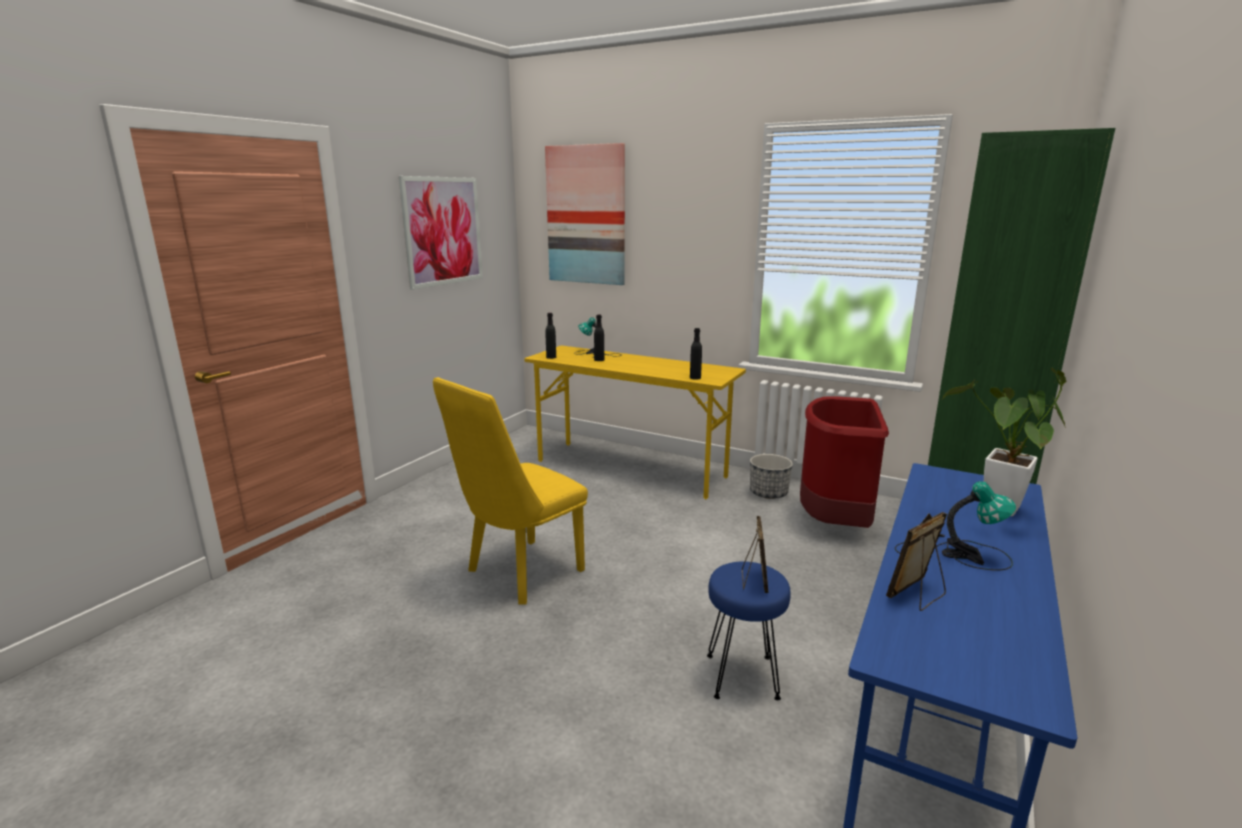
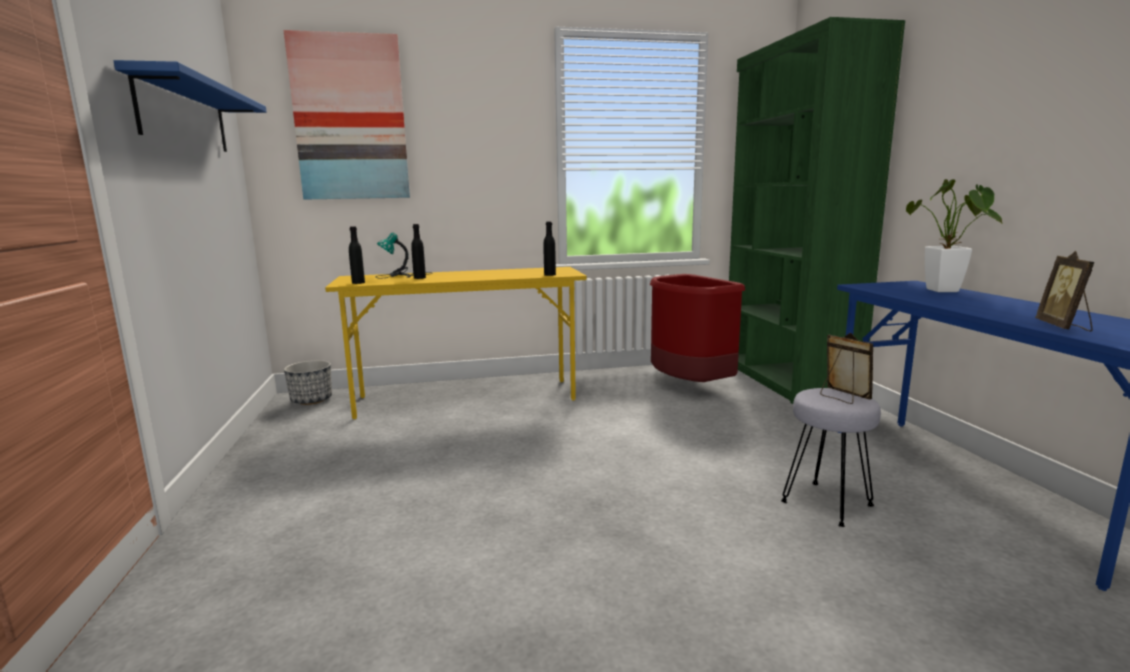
camera: 40 degrees left, 5 degrees down
picture [399,176,483,290] -> blue shelf [114,60,267,152]
yellow chair [433,377,588,605] -> none
blue stool [707,561,791,700] -> grey stool [781,388,881,527]
planter [750,454,793,499] -> planter moved to [284,360,332,405]
table lamp [895,481,1016,571] -> none

